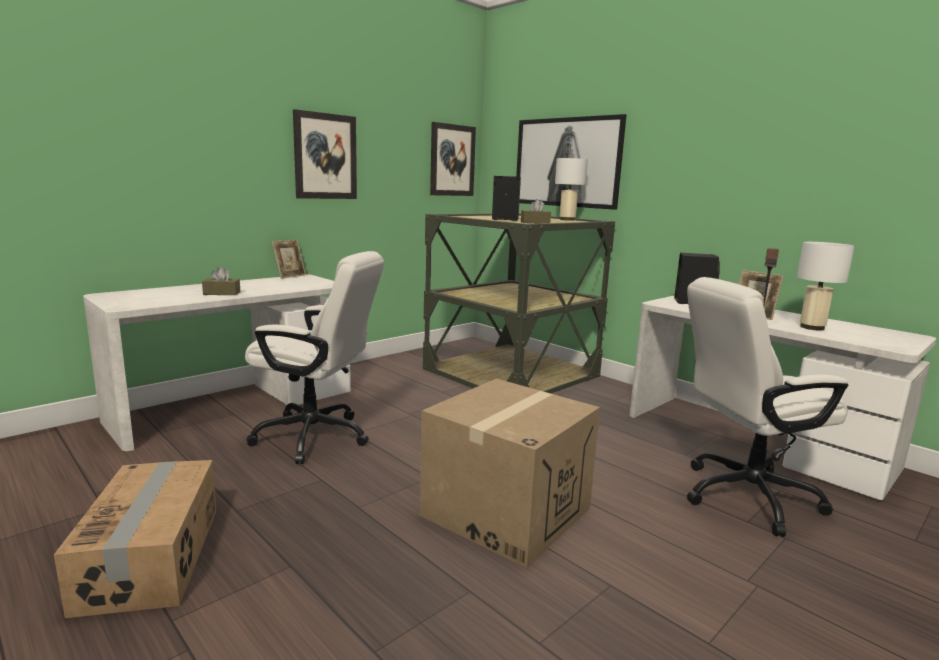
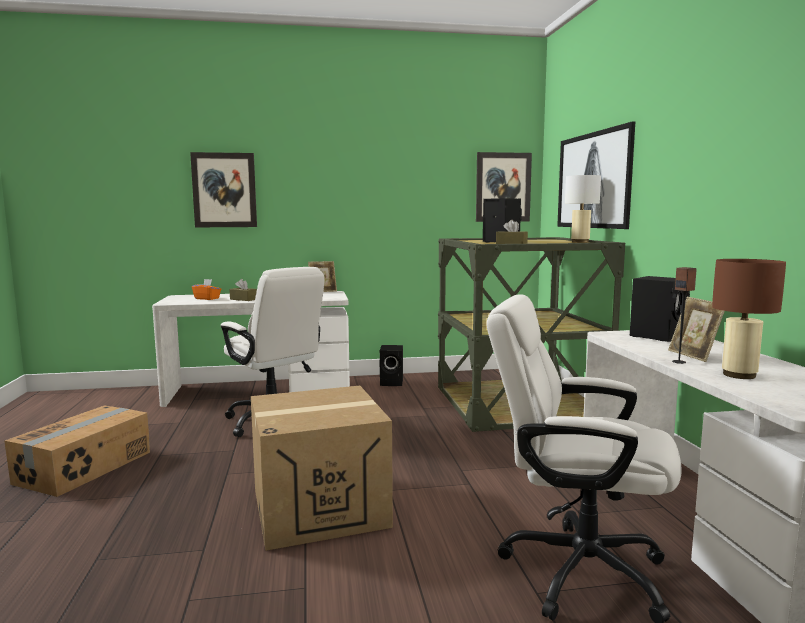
camera: 35 degrees right, 5 degrees down
picture [293,109,357,199] -> picture moved to [190,152,257,227]
white table lamp [797,242,854,331] -> brown table lamp [712,259,786,379]
none -> orange tissue box [192,279,221,300]
none -> black speaker [380,345,403,386]

